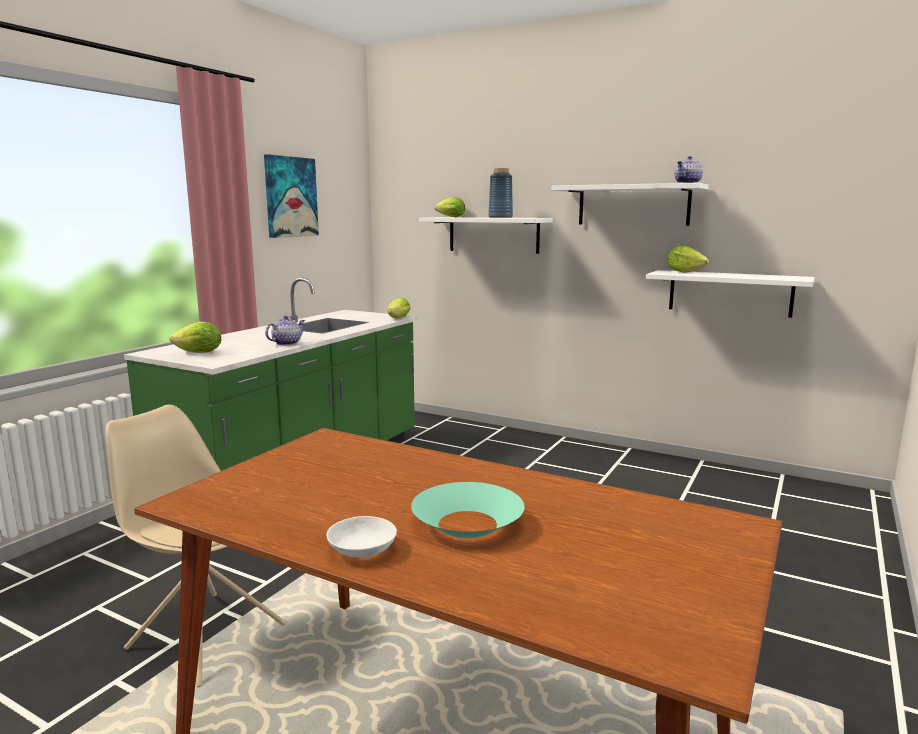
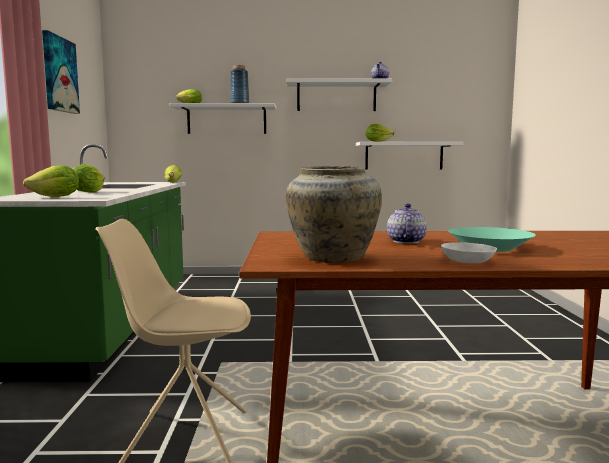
camera: 30 degrees left, 5 degrees down
teapot [265,316,306,345] -> teapot moved to [387,203,427,244]
none -> lettuce [73,164,105,192]
none -> beige vase [286,166,382,263]

